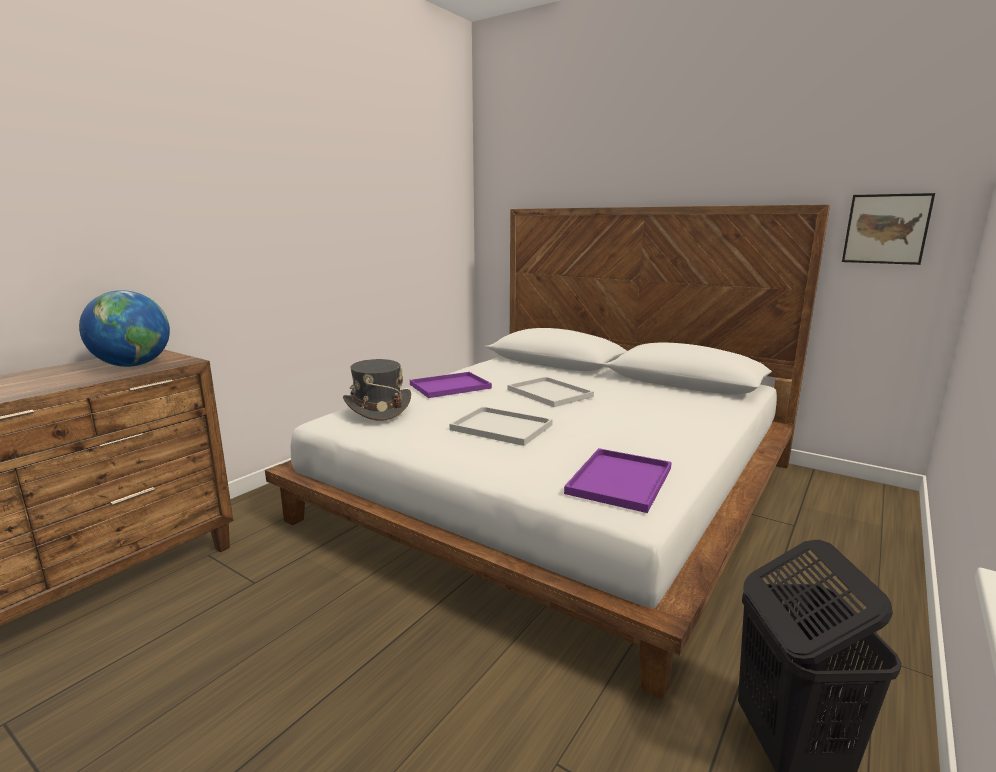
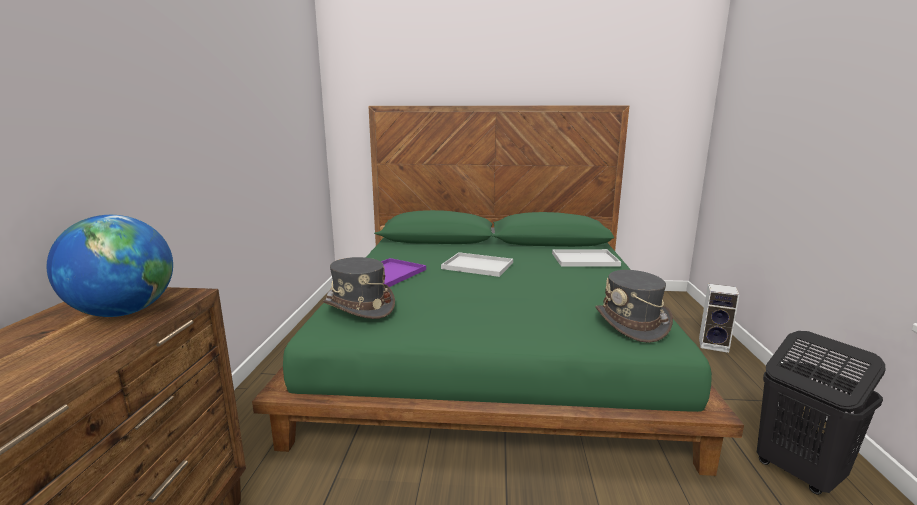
camera: 30 degrees left, 0 degrees up
white bed [265,204,830,700] -> green bed [252,105,744,476]
white tray [449,406,553,446] -> white tray moved to [552,249,621,267]
purple tray [564,448,672,513] -> grey hat [595,270,673,343]
picture [842,193,935,265] -> none
none -> speaker [699,284,739,353]

